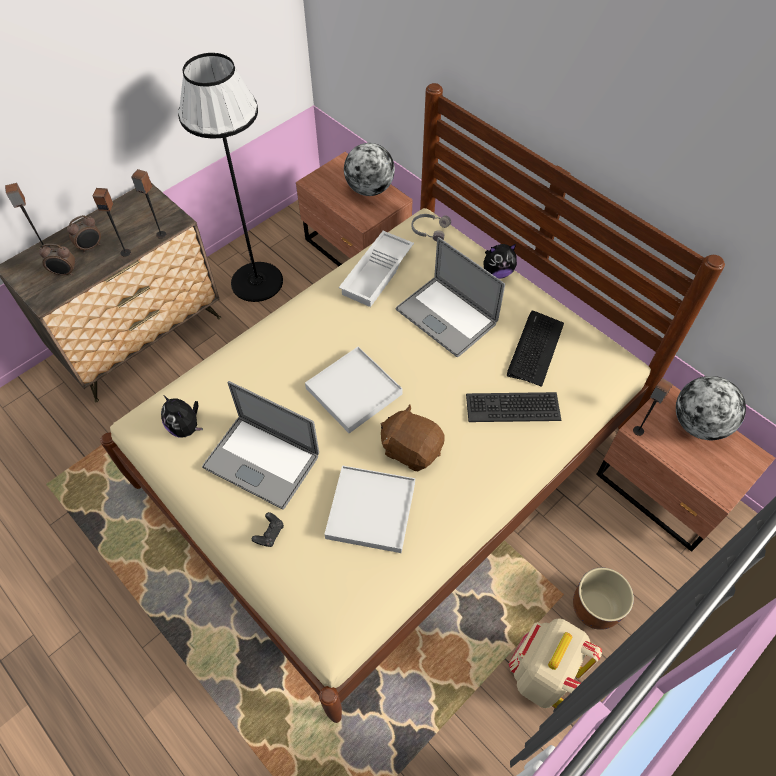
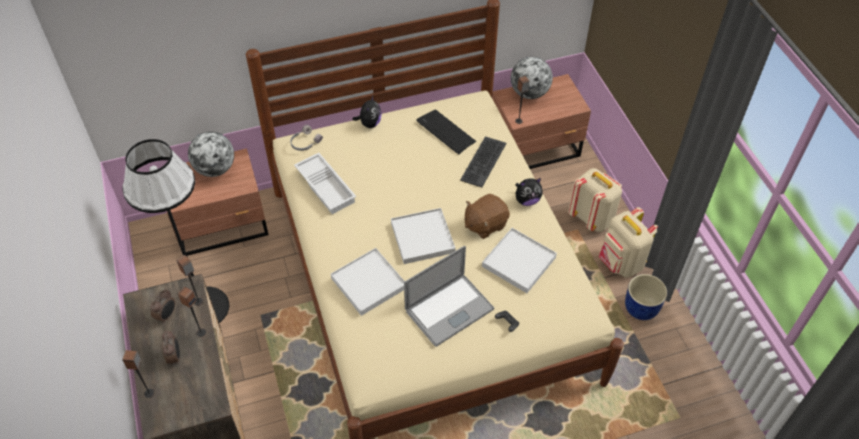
camera: 65 degrees left, 5 degrees down
alarm clock [39,244,75,276] -> alarm clock moved to [150,289,175,323]
plush toy [161,395,203,438] -> plush toy moved to [515,178,543,206]
laptop [396,237,505,357] -> none
brown planter [573,568,634,630] -> beige backpack [568,168,622,232]
none -> white tray [331,248,405,316]
none -> blue planter [625,274,667,320]

